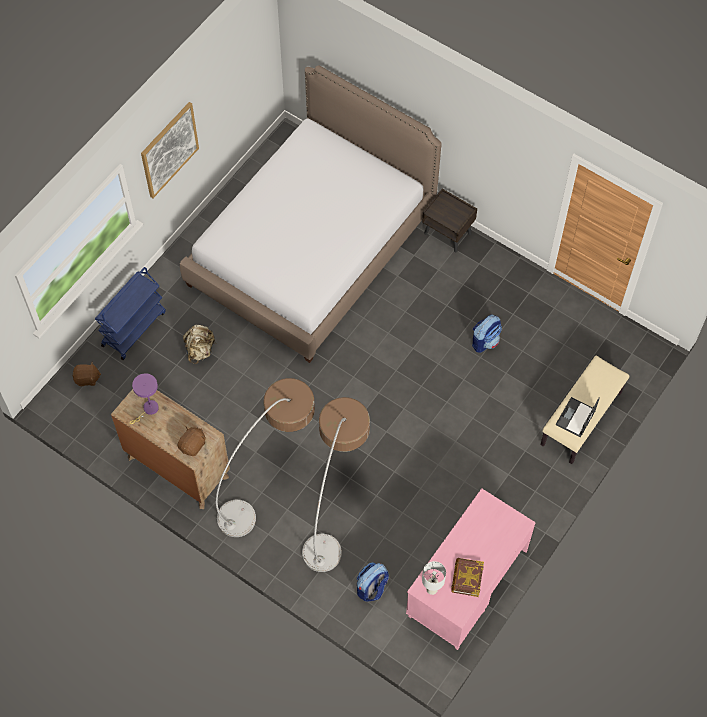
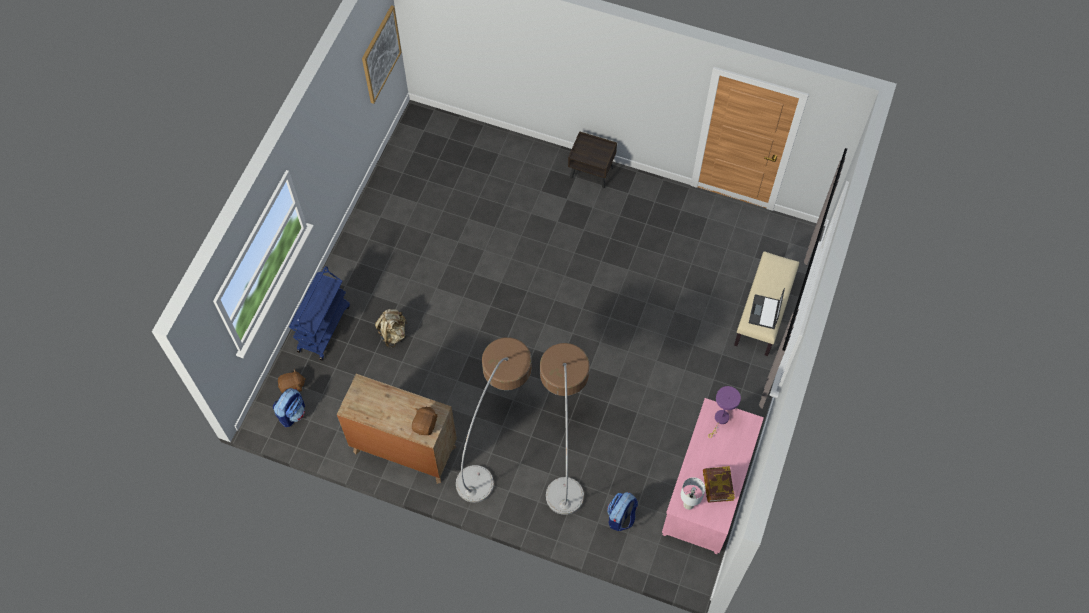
camera: 15 degrees left, 0 degrees up
purple table lamp [130,373,159,424] -> purple table lamp moved to [708,386,741,438]
picture [141,102,199,198] -> picture moved to [362,5,401,104]
bed [180,65,442,363] -> none
backpack [472,315,502,353] -> backpack moved to [273,388,305,427]

